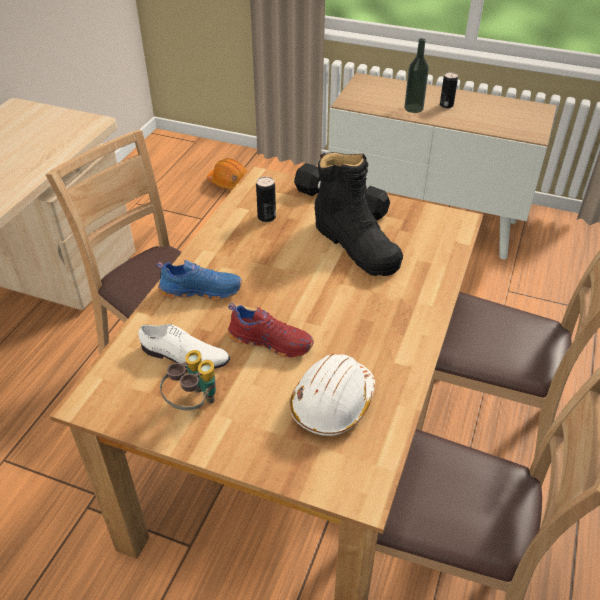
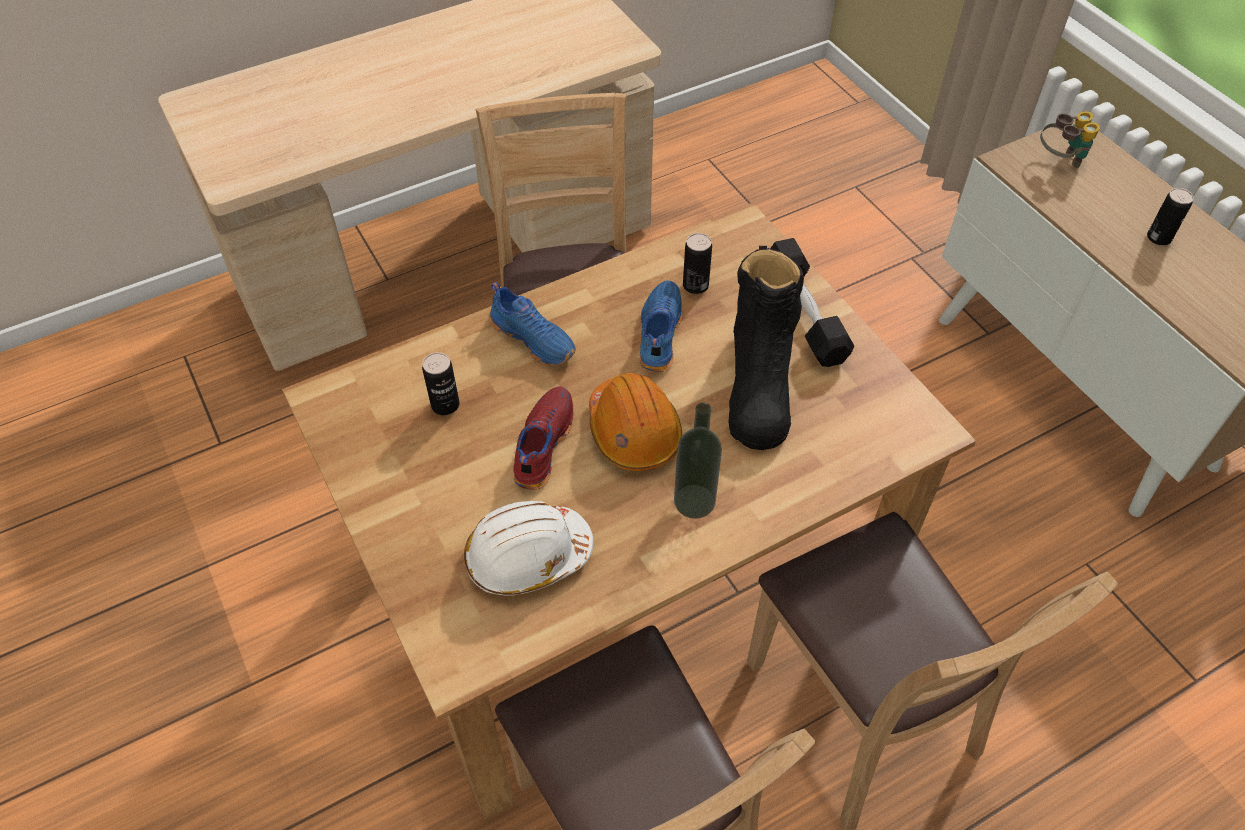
camera: 40 degrees right, 10 degrees up
white shoe [138,324,230,369] -> can [422,352,459,415]
binoculars [160,350,216,410] -> binoculars moved to [1040,111,1100,168]
orange hard hat [207,158,247,190] -> orange hard hat moved to [589,373,682,471]
red shoe [227,303,314,358] -> red shoe turned 135 degrees counterclockwise [513,386,573,490]
bottle [404,38,429,113] -> bottle moved to [674,402,722,519]
none -> blue shoe [640,280,682,373]

